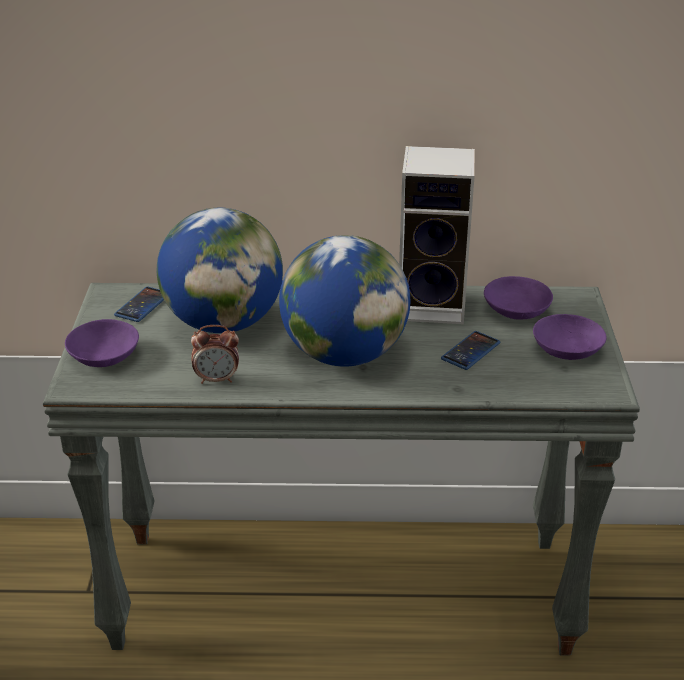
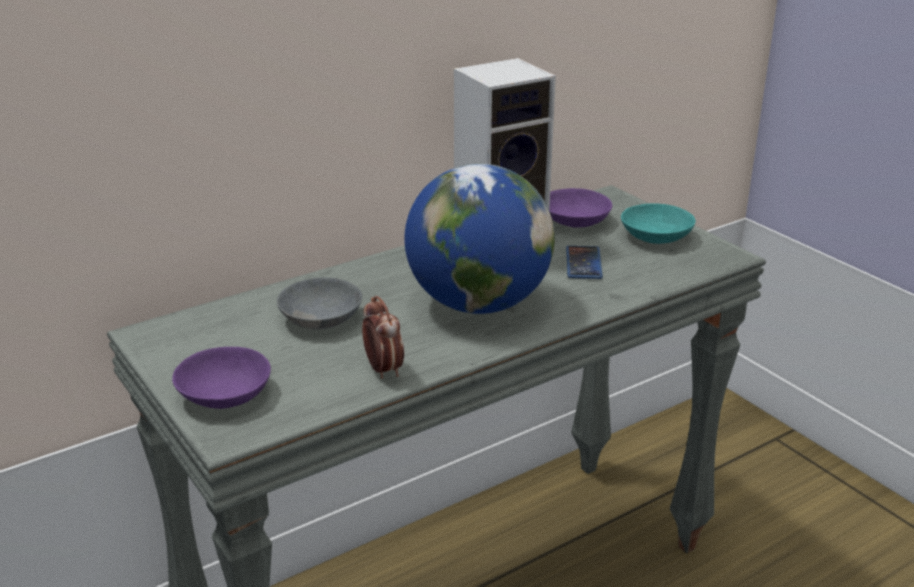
camera: 35 degrees left, 5 degrees down
phone [114,286,164,322] -> none
globe [157,208,283,333] -> grey bowl [277,277,362,330]
alarm clock [191,325,239,384] -> alarm clock turned 75 degrees counterclockwise [362,296,404,379]
purple bowl [533,314,607,360] -> turquoise bowl [621,203,696,244]

